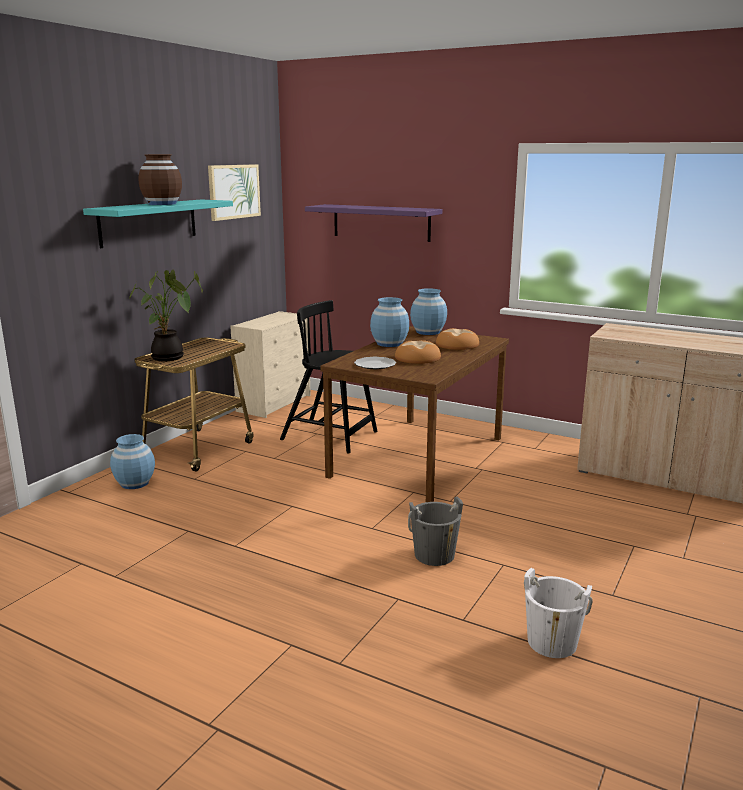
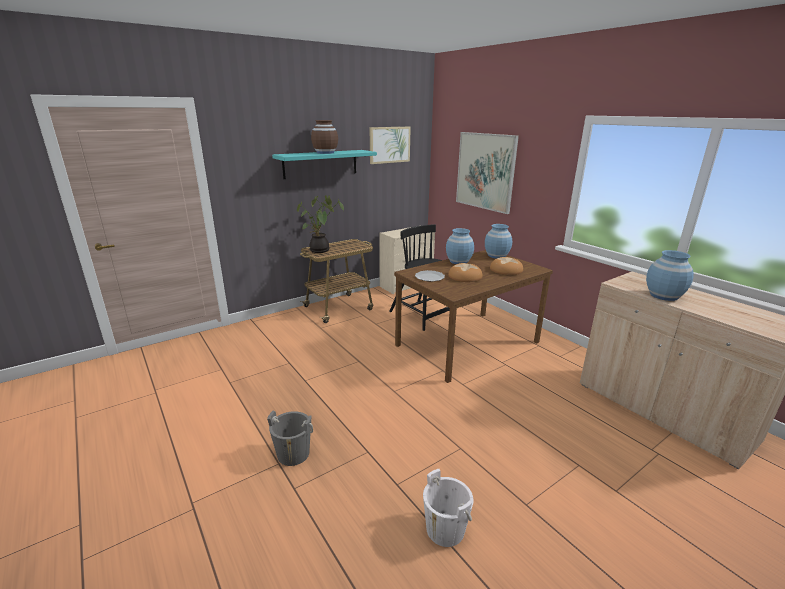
camera: 25 degrees right, 5 degrees up
blue vase [110,434,155,489] -> blue vase moved to [646,250,694,301]
purple shelf [305,204,442,242] -> picture [456,132,519,214]
grey bucket [408,497,463,566] -> grey bucket moved to [267,410,313,466]

